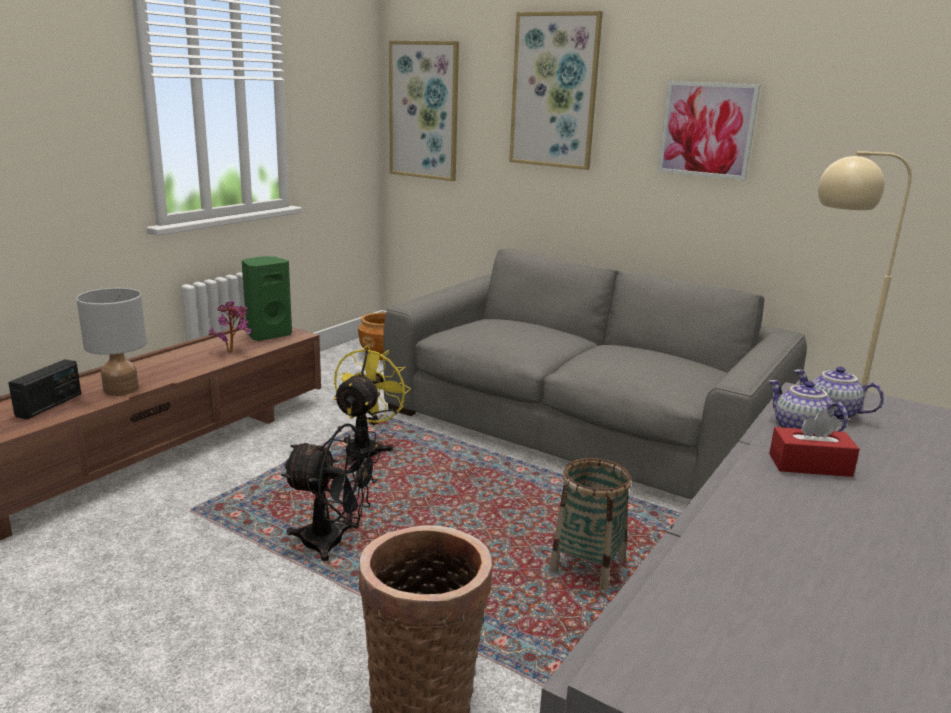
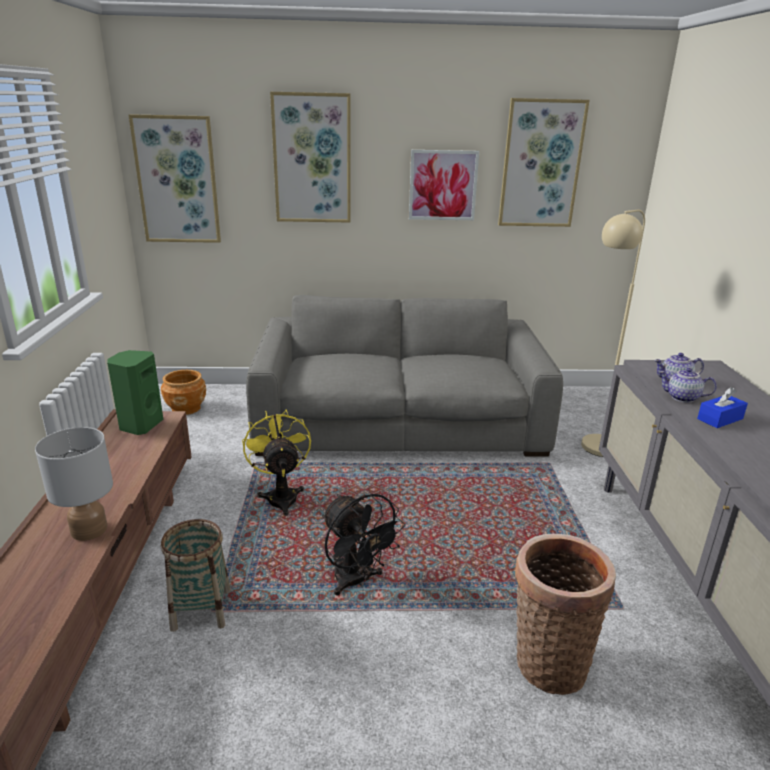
camera: 35 degrees left, 5 degrees up
radio [8,359,81,419] -> none
potted plant [208,301,252,352] -> none
black fan [281,423,380,561] -> black fan turned 75 degrees clockwise [322,494,405,595]
basket [550,458,631,591] -> basket moved to [161,519,231,632]
red tissue box [769,410,860,477] -> blue tissue box [697,387,748,428]
none -> picture [498,98,590,227]

